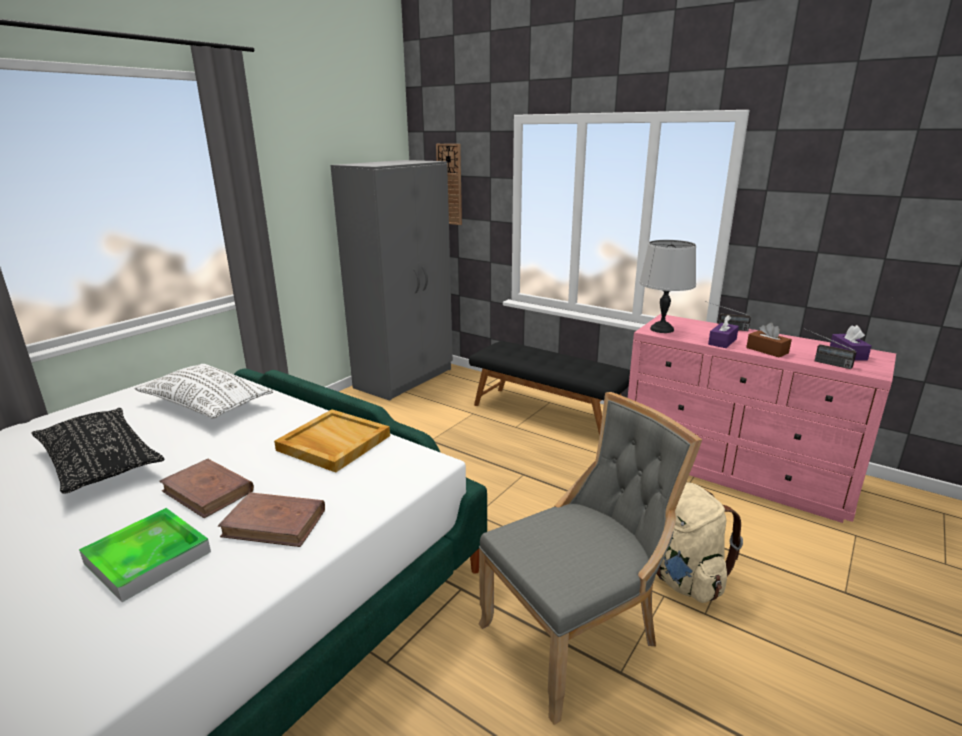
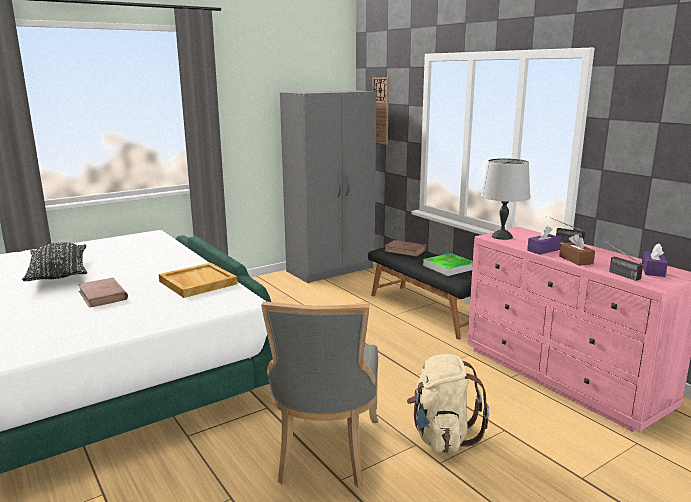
camera: 20 degrees right, 5 degrees down
tray [79,508,211,602] -> tray moved to [423,253,473,276]
white pillow [134,365,273,419] -> none
brown book [218,492,325,547] -> brown book moved to [384,240,426,257]
grey chair [478,392,702,725] -> grey chair turned 105 degrees clockwise [261,301,378,488]

